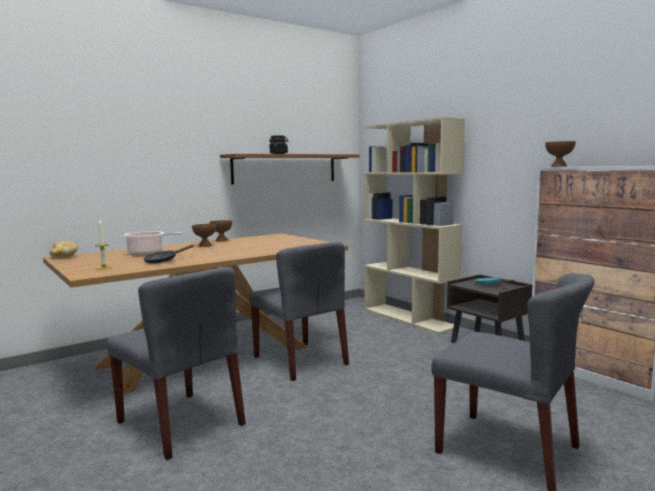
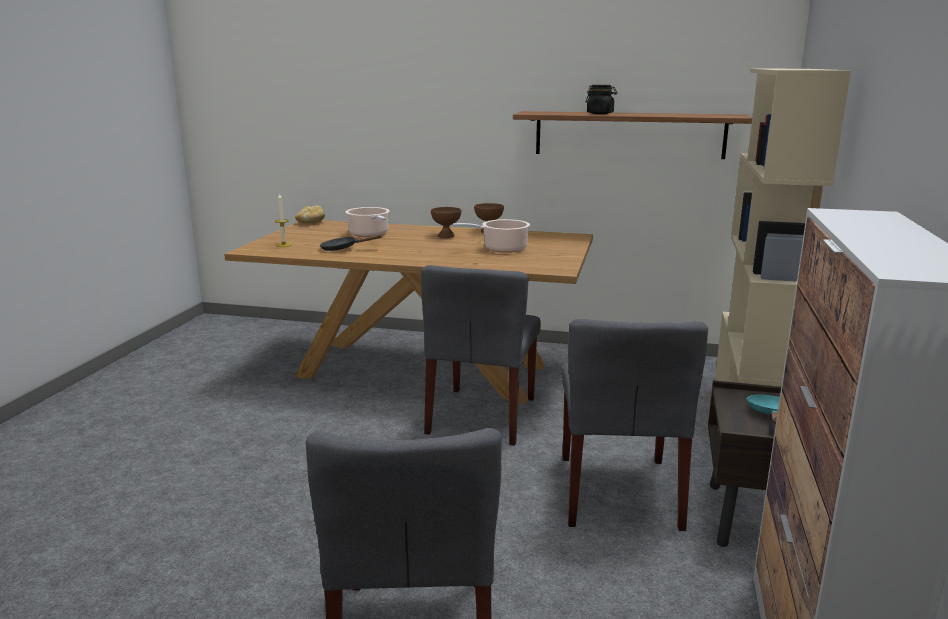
camera: 50 degrees right, 10 degrees up
grey chair [107,267,246,460] -> grey chair moved to [562,319,708,531]
brown bowl [545,141,576,167] -> none
none -> cooking pot [453,219,530,253]

